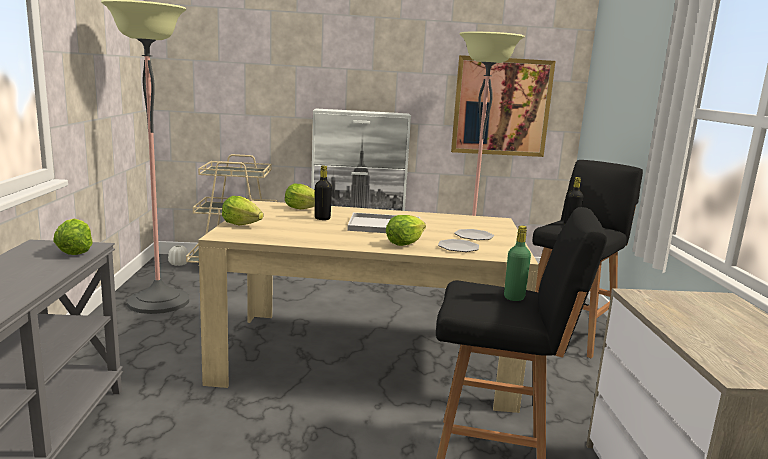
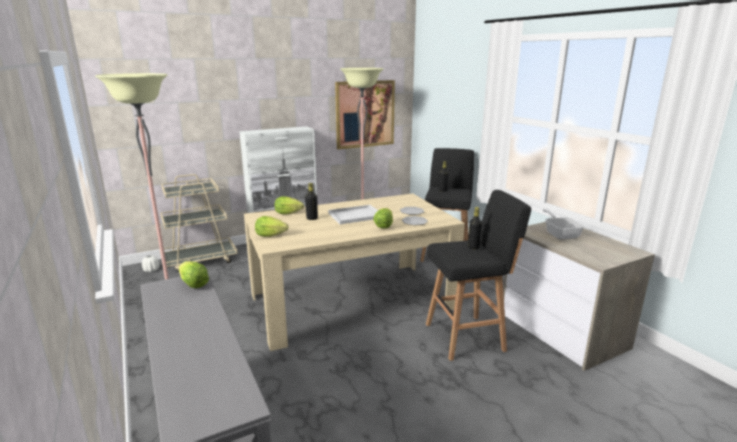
camera: 25 degrees left, 5 degrees up
green bottle [504,225,531,301] -> black bottle [468,207,482,249]
none -> frying pan [543,209,585,239]

